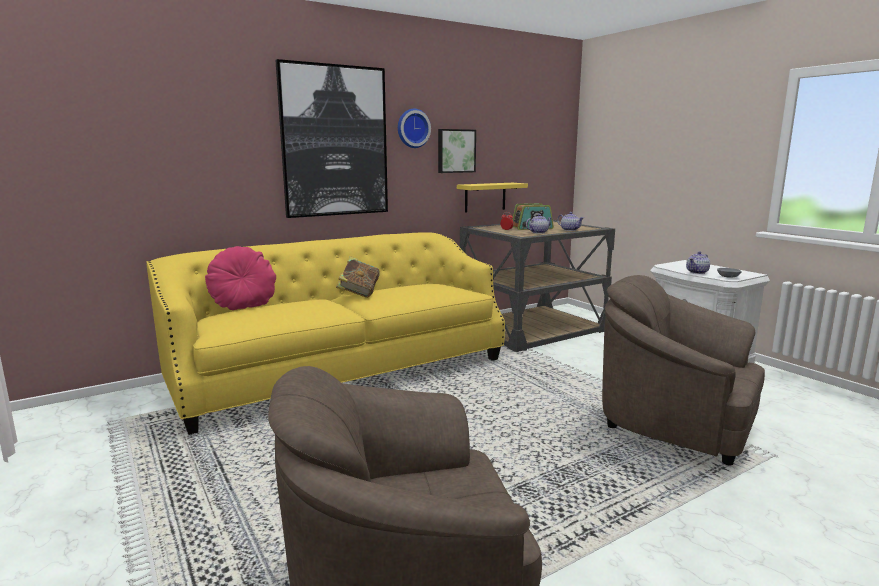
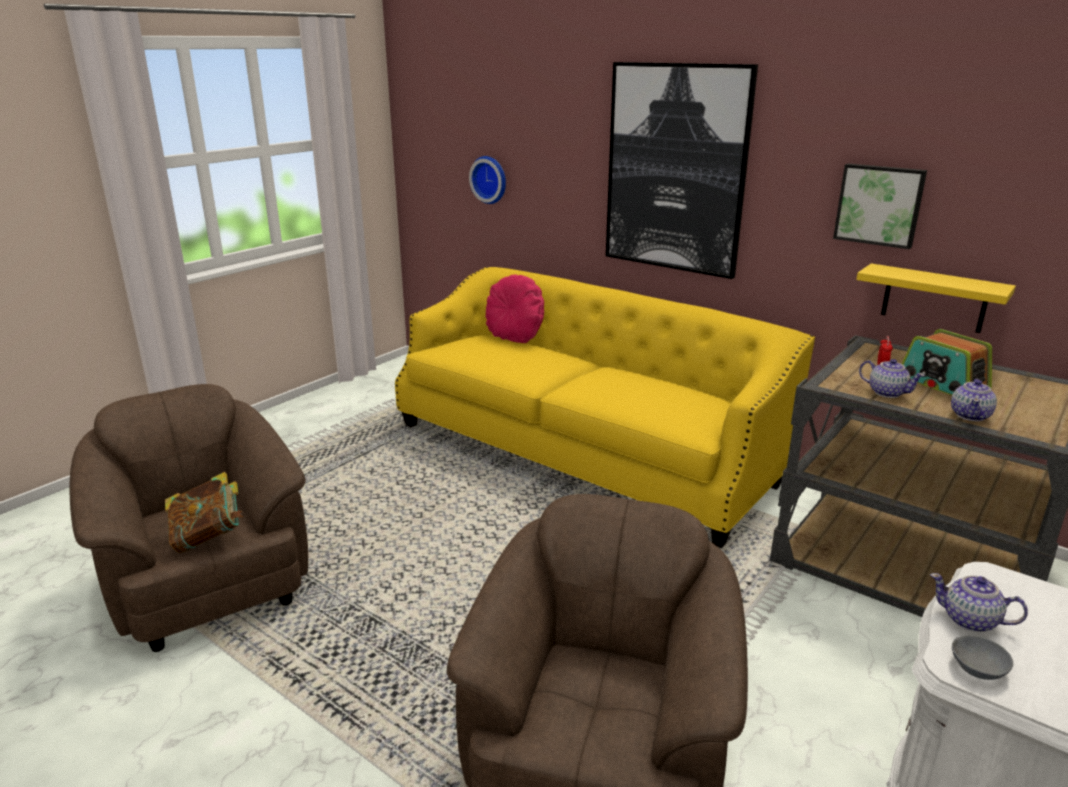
camera: 70 degrees right, 10 degrees up
book [336,256,379,298] -> book moved to [165,472,243,553]
wall clock [398,109,431,148] -> wall clock moved to [469,156,506,204]

